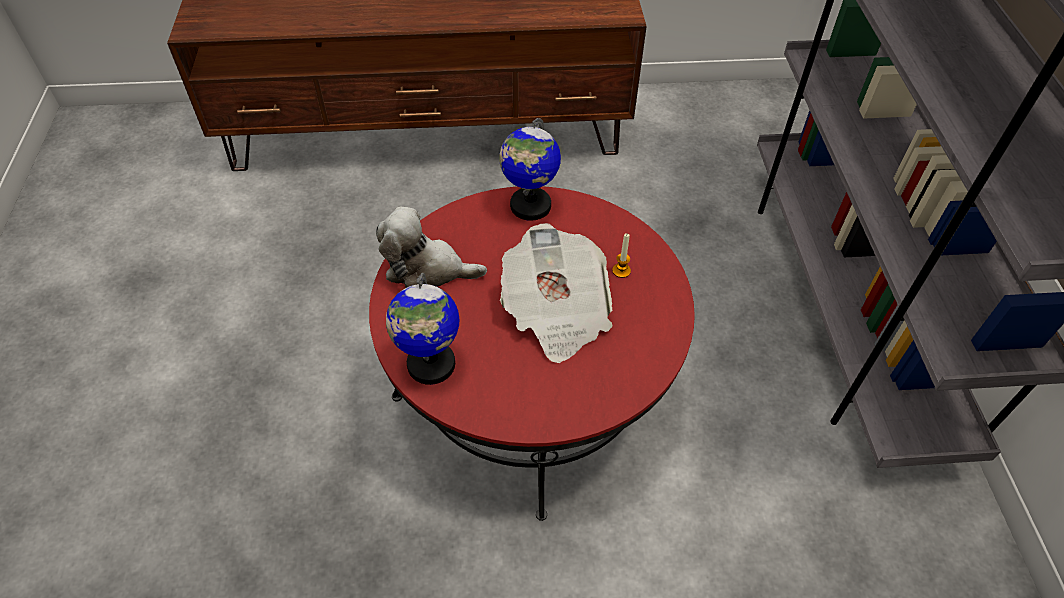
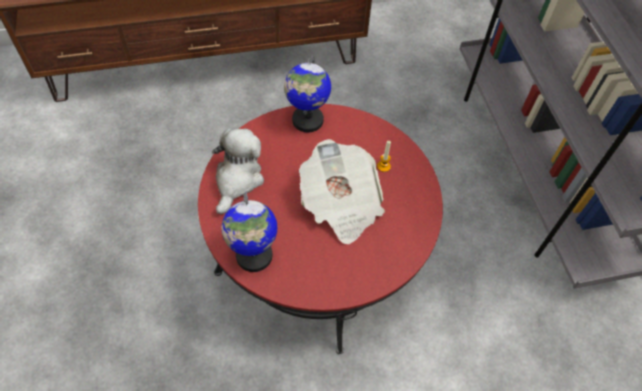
camera: 10 degrees left, 5 degrees up
plush toy [376,206,487,288] -> plush toy turned 105 degrees clockwise [212,128,264,214]

